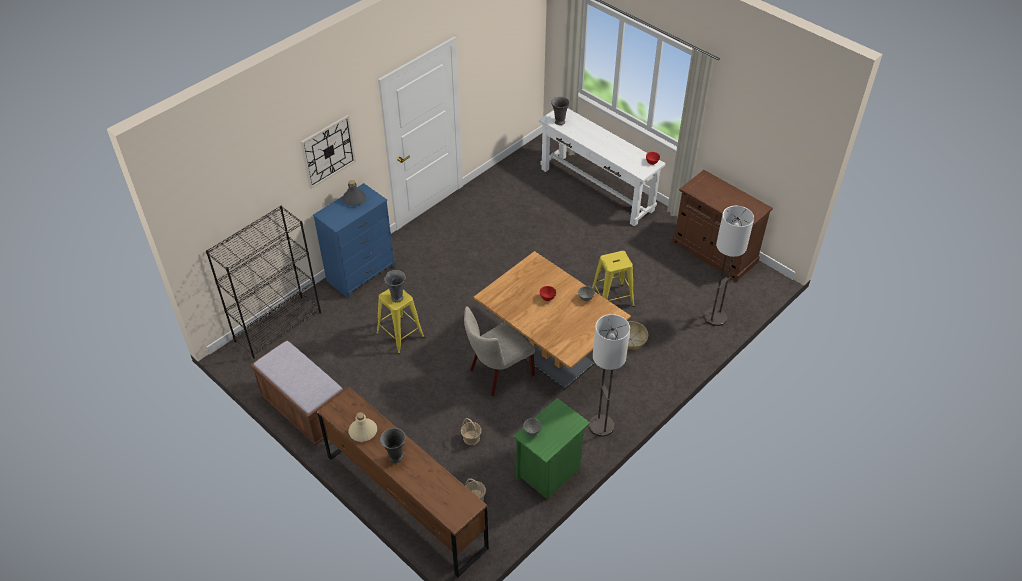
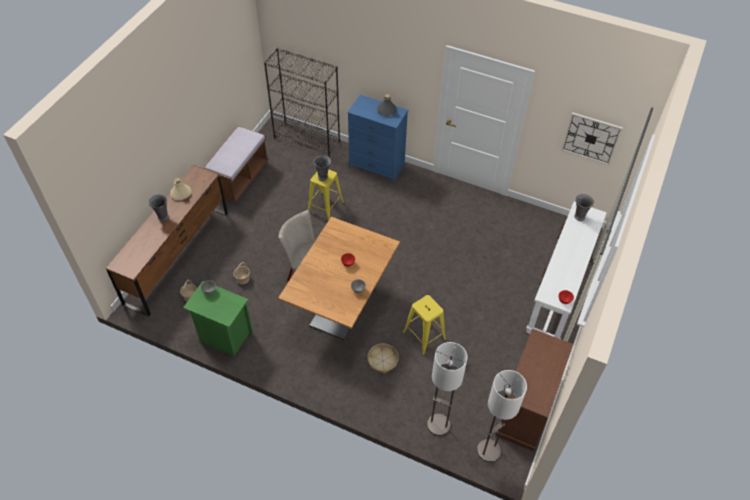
camera: 70 degrees right, 5 degrees up
wall clock [301,115,356,189] -> wall clock moved to [561,112,623,165]
floor lamp [589,314,630,437] -> floor lamp moved to [477,370,527,462]

